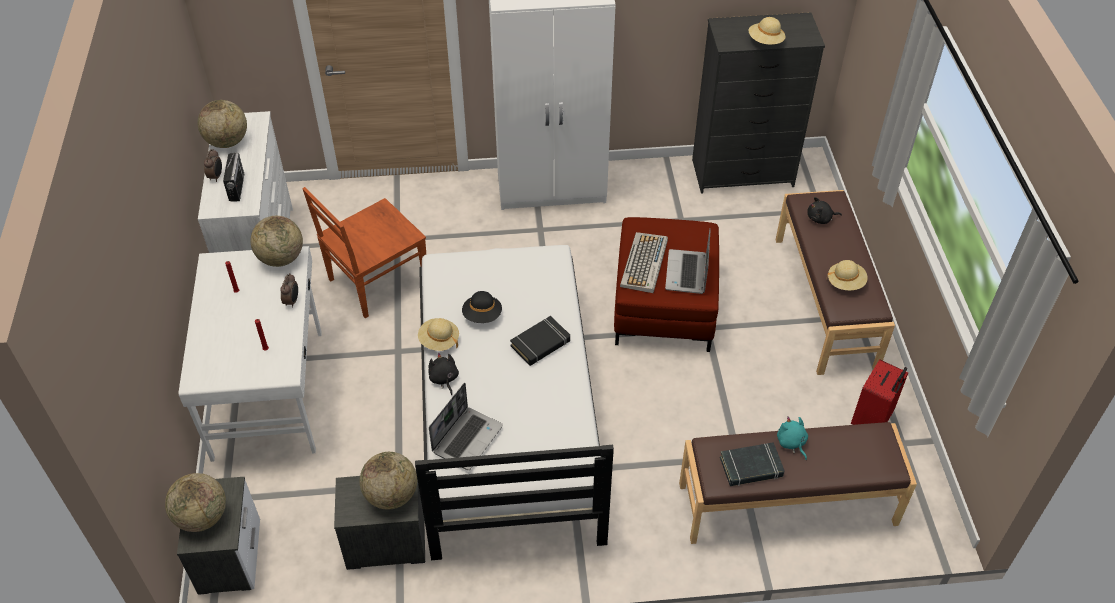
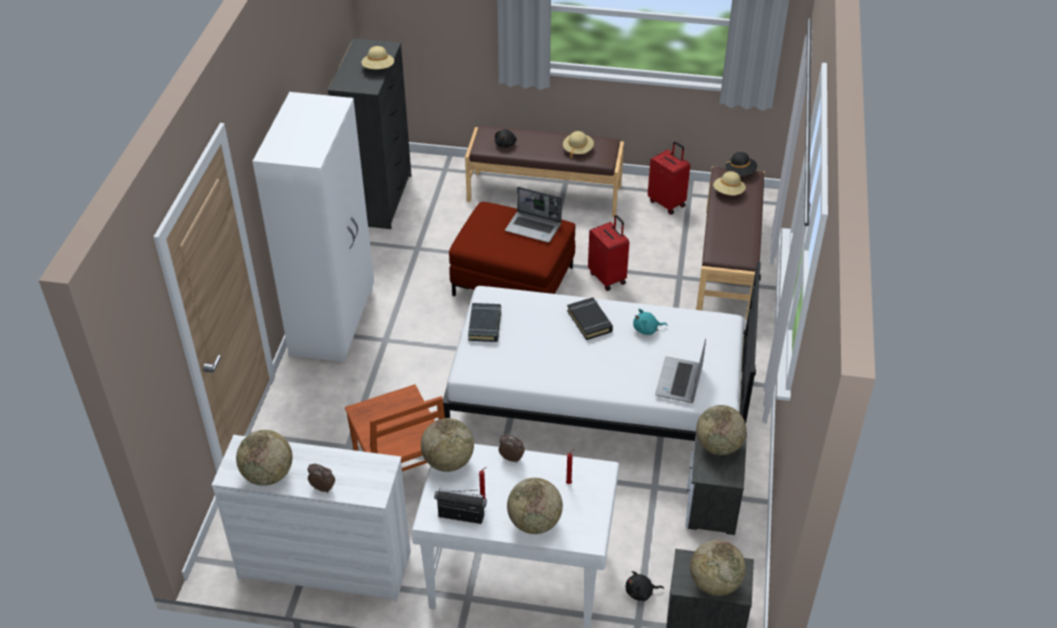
camera: 75 degrees left, 5 degrees down
radio [223,152,244,202] -> radio moved to [434,488,487,524]
beige hat [418,318,459,351] -> beige hat moved to [713,171,746,195]
black plush toy [428,353,459,395] -> black plush toy moved to [626,571,664,601]
laptop [429,382,503,470] -> laptop turned 120 degrees counterclockwise [655,339,706,403]
black hat [462,291,502,323] -> black hat moved to [725,152,757,176]
keyboard [620,232,668,293] -> none
black book [720,442,785,486] -> black book moved to [468,303,501,342]
turquoise plush toy [777,416,808,460] -> turquoise plush toy moved to [633,309,667,335]
none -> globe [507,478,563,534]
none -> red suitcase [588,215,629,291]

